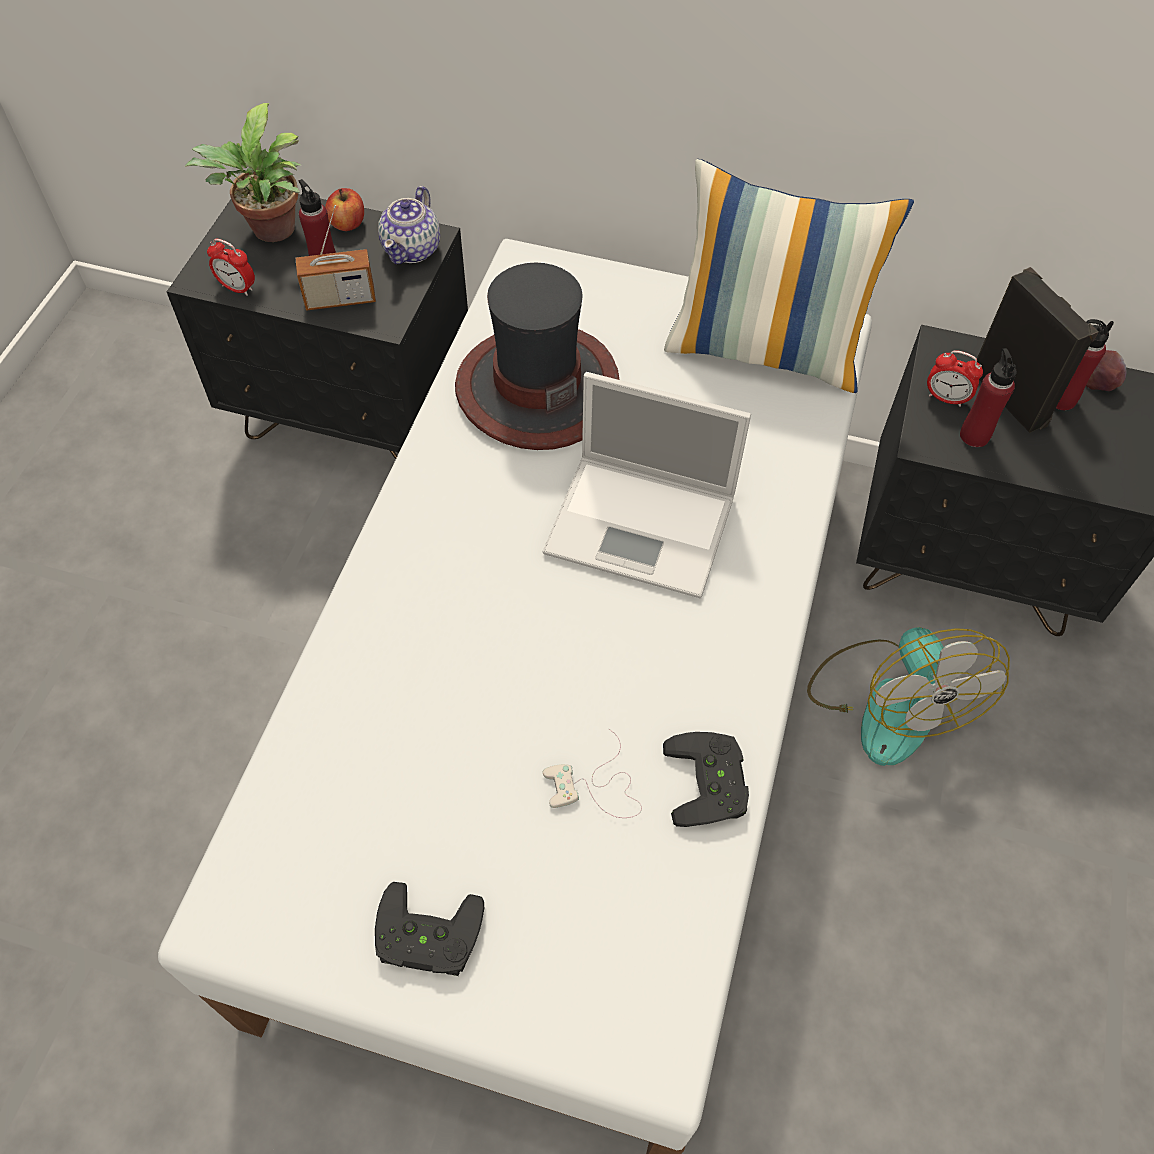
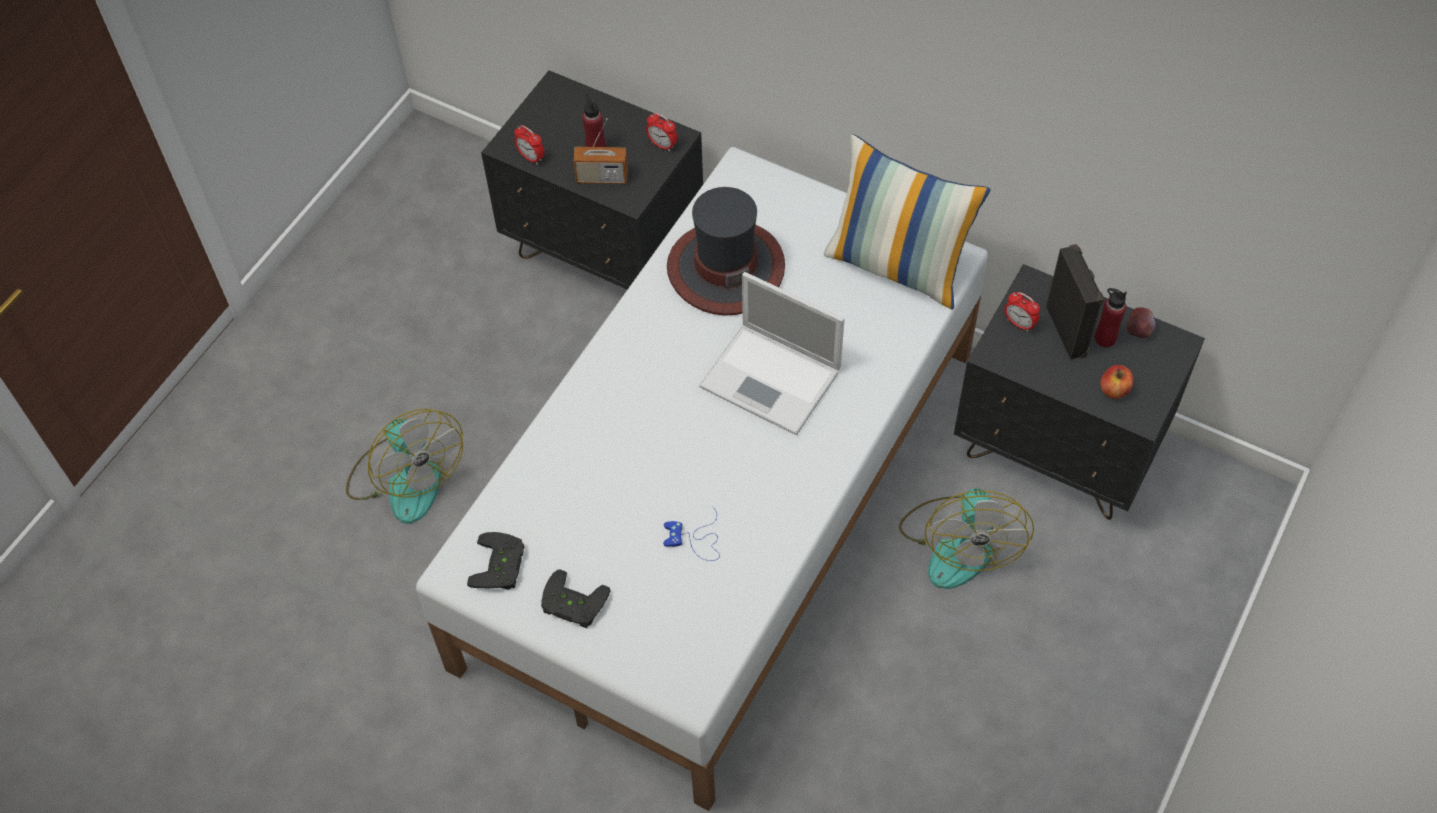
camera: 15 degrees right, 0 degrees up
potted plant [185,103,301,242] -> none
apple [325,188,364,231] -> apple moved to [1100,365,1133,399]
teapot [378,186,440,264] -> alarm clock [646,113,678,152]
white game controller [543,729,642,818] -> blue game controller [663,506,720,561]
black game controller [663,732,749,827] -> black game controller moved to [467,532,524,590]
red bottle [960,348,1017,447] -> none
none -> fan [346,409,463,524]

